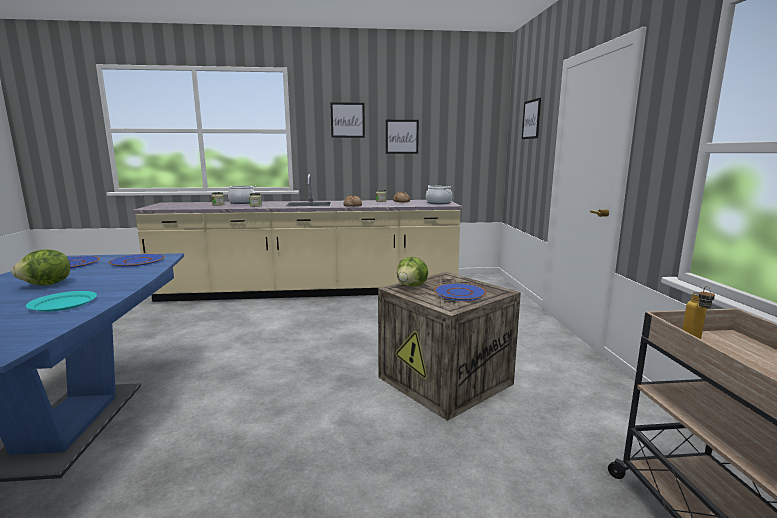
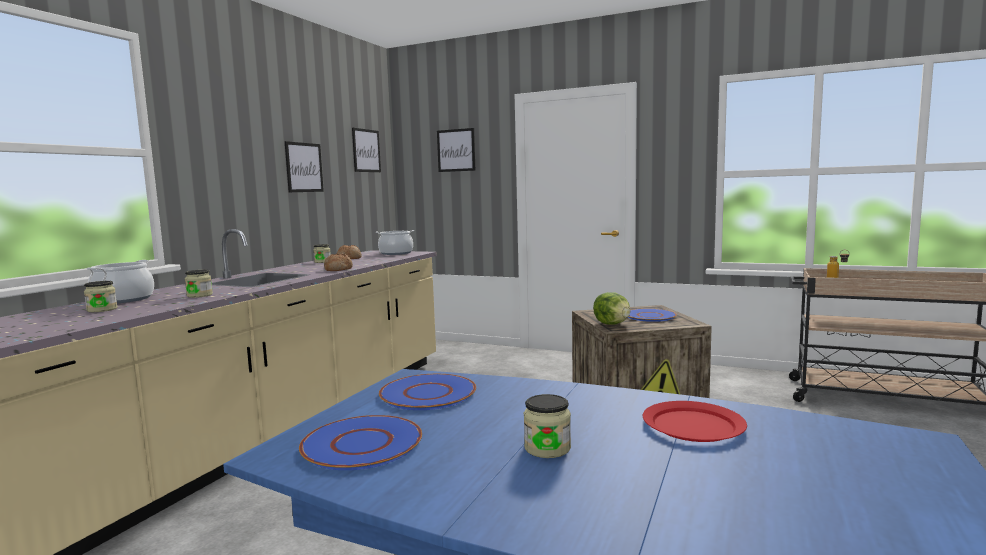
camera: 60 degrees left, 5 degrees down
lettuce [11,249,70,285] -> jar [524,394,571,458]
turquoise plate [26,291,97,312] -> red plate [643,401,747,442]
picture [330,102,365,138] -> picture moved to [352,128,381,172]

